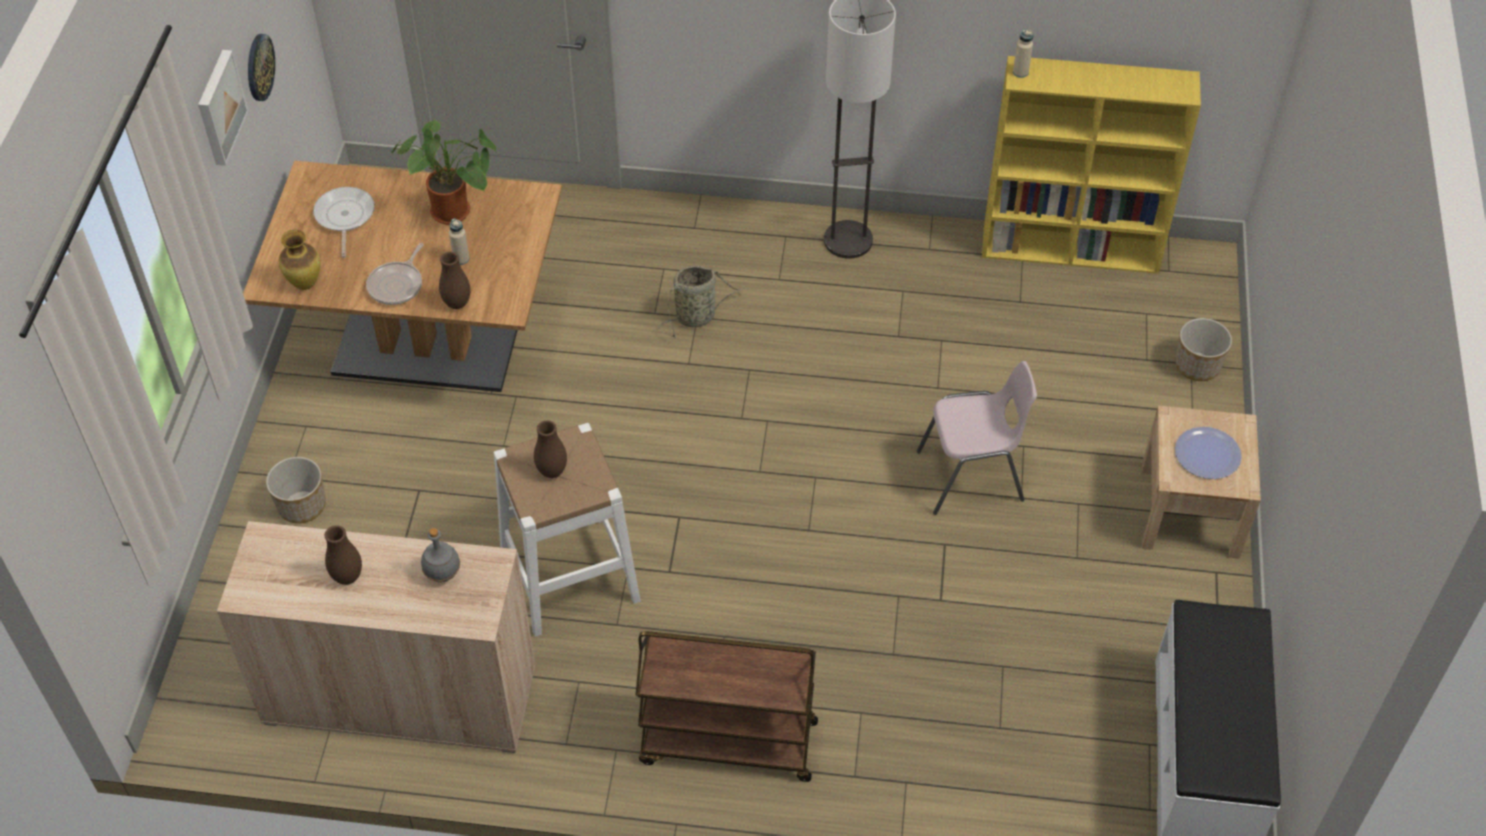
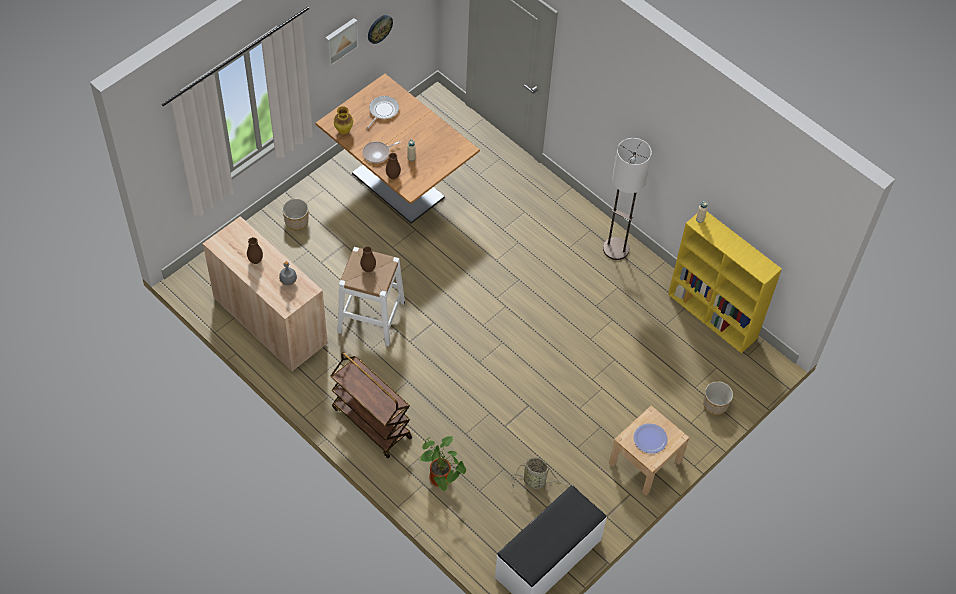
camera: 35 degrees right, 5 degrees up
potted plant [391,120,496,225] -> potted plant moved to [420,436,466,491]
basket [659,266,748,338] -> basket moved to [511,457,569,489]
pink chair [917,361,1037,515] -> none

